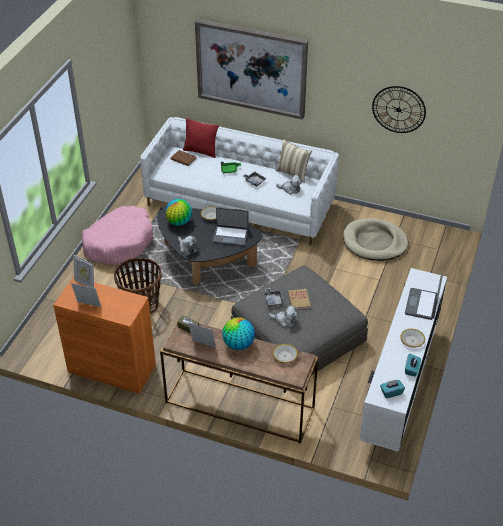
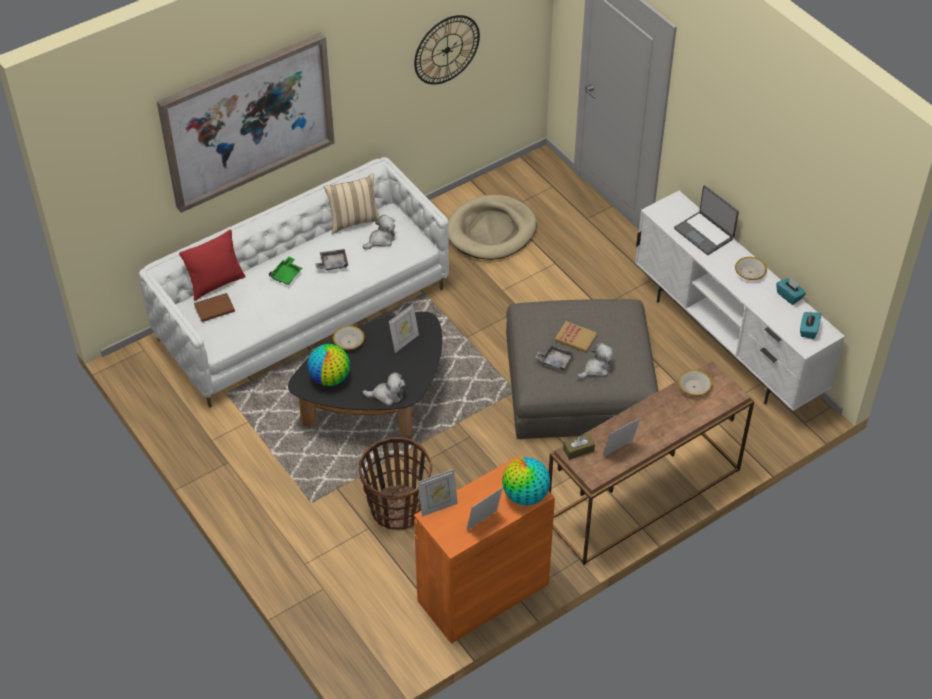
camera: 55 degrees left, 5 degrees up
pink dog bed [82,206,153,264] -> none
laptop [212,207,248,246] -> picture frame [389,304,419,353]
globe [222,317,255,350] -> globe moved to [502,457,550,506]

